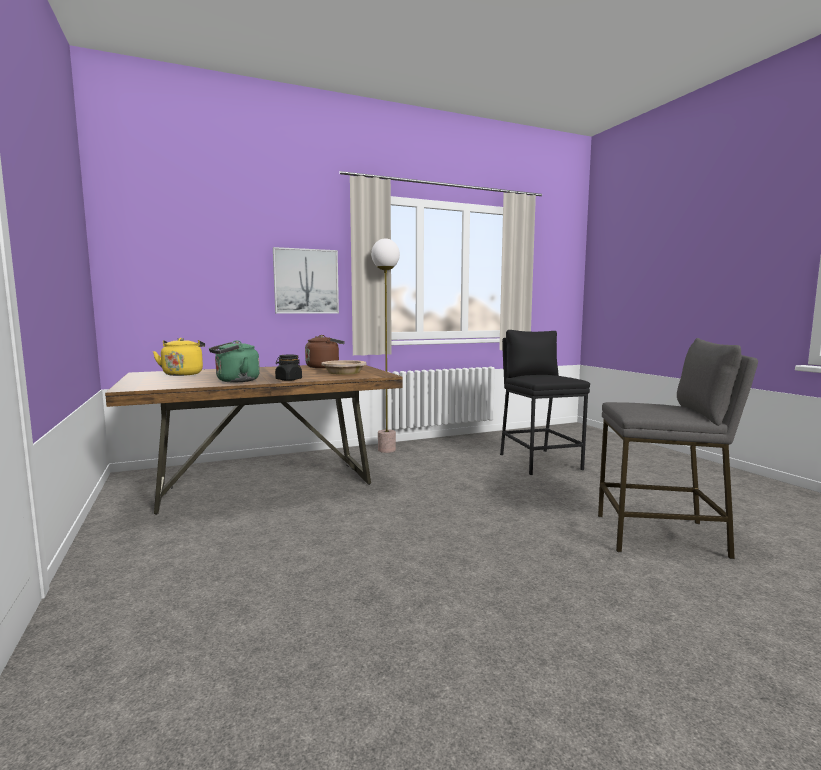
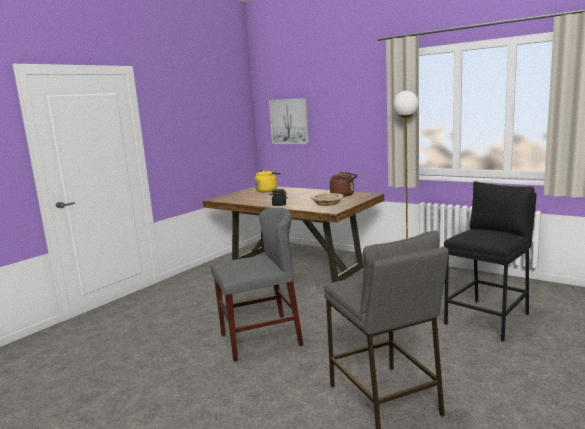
camera: 60 degrees right, 5 degrees up
green kettle [209,340,260,382] -> none
picture [273,247,339,314] -> picture moved to [269,98,309,144]
none -> grey chair [211,208,303,362]

